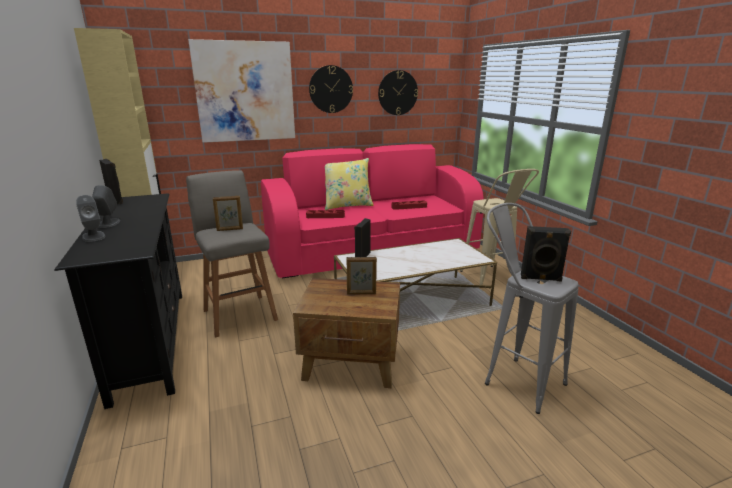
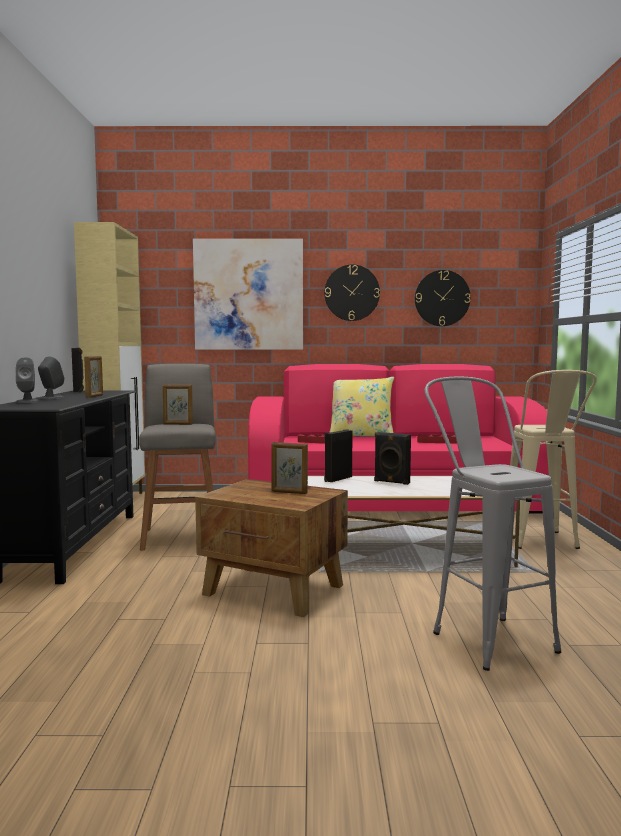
camera: 20 degrees right, 15 degrees down
black speaker [521,226,571,282] -> black speaker moved to [374,432,411,485]
none -> picture frame [84,356,103,398]

